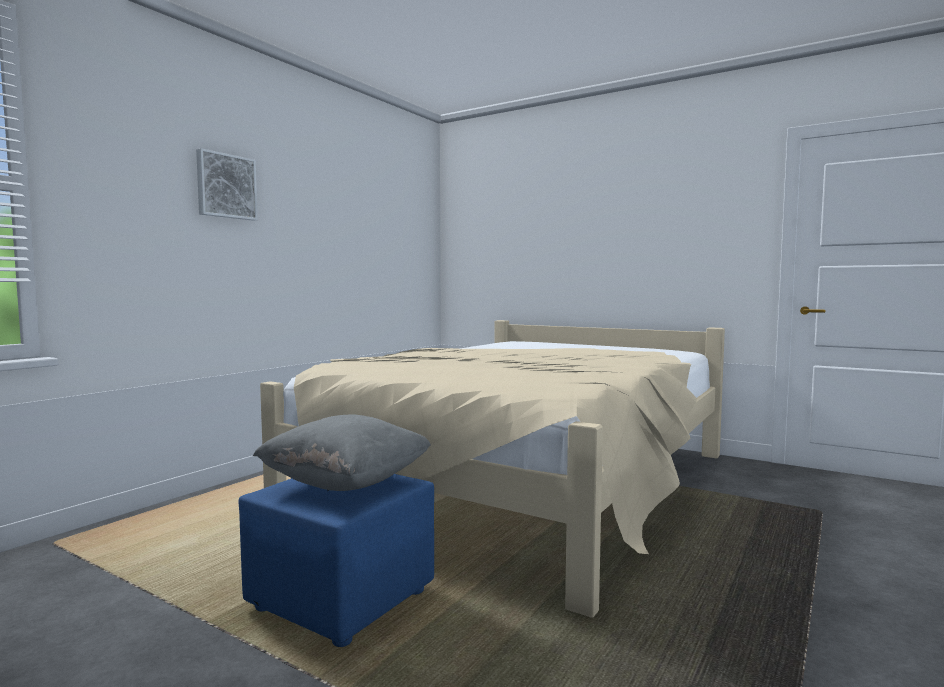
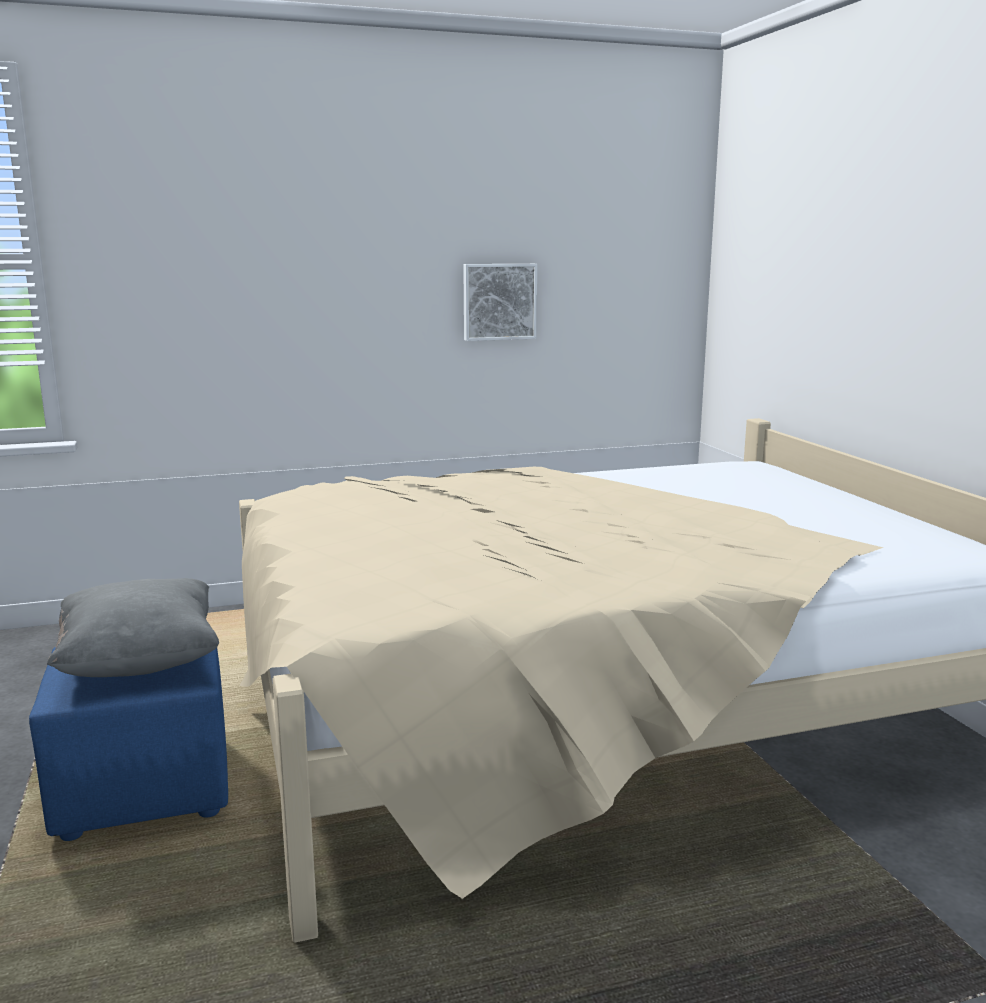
camera: 40 degrees right, 10 degrees up
picture [196,148,258,221] -> picture moved to [463,264,537,341]

